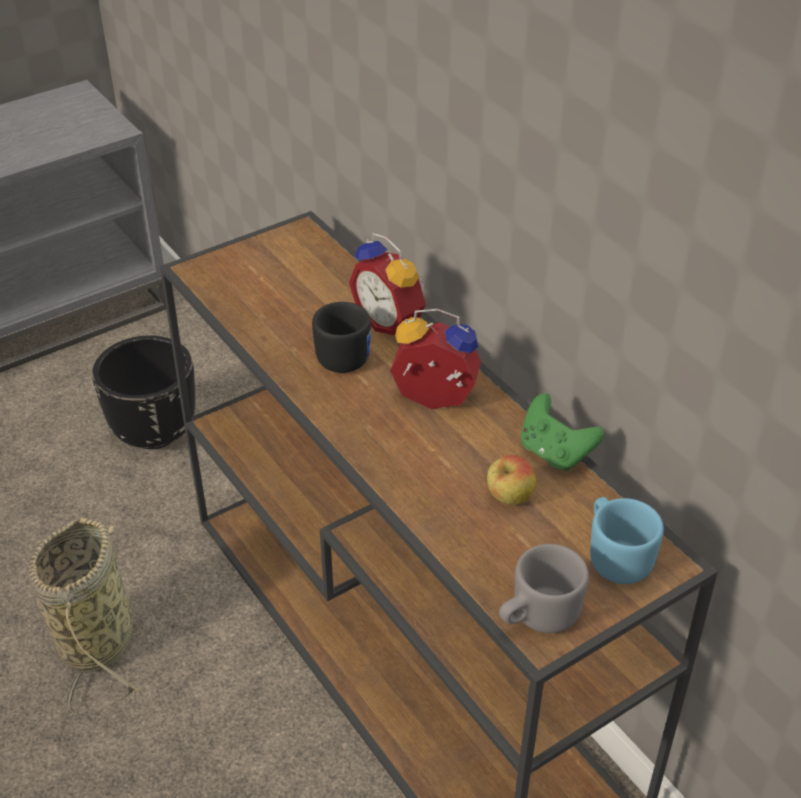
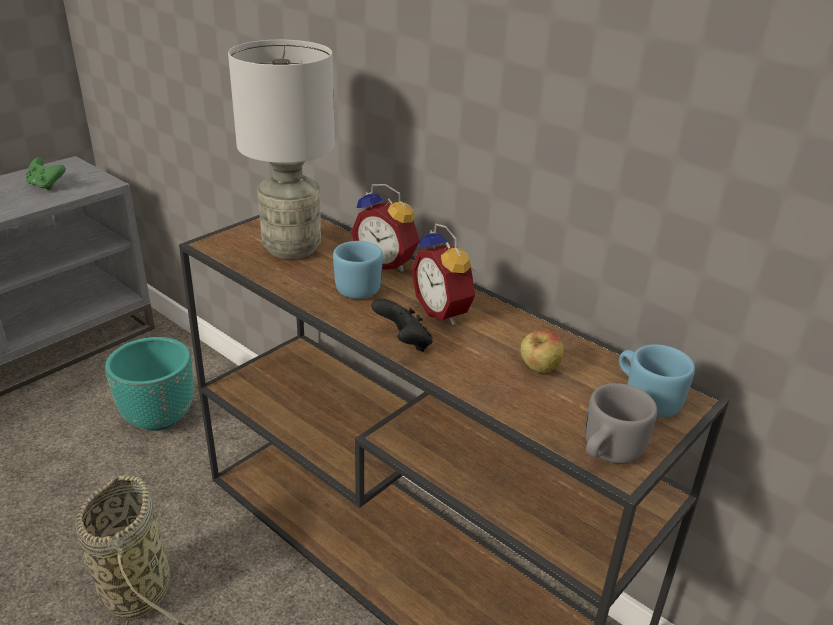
camera: 15 degrees left, 10 degrees down
black planter [92,335,195,449] -> turquoise planter [105,337,193,431]
black mug [312,302,371,373] -> blue mug [333,241,383,299]
alarm clock [390,309,481,409] -> alarm clock turned 120 degrees counterclockwise [411,223,477,324]
green game controller [521,393,604,471] -> green game controller moved to [26,157,66,191]
none -> grey table lamp [228,40,335,259]
none -> black game controller [371,298,433,352]

